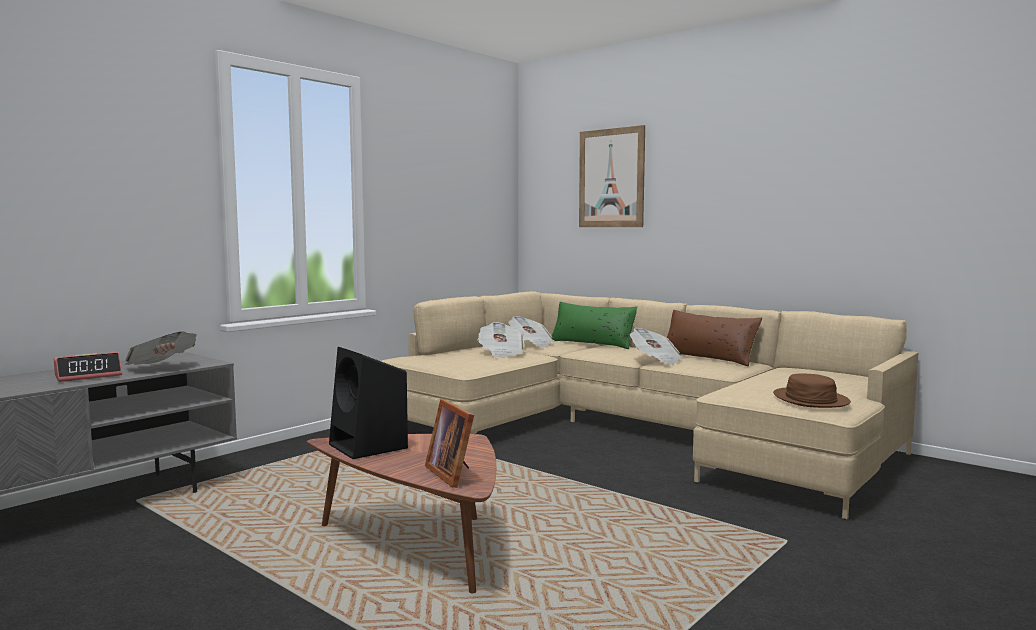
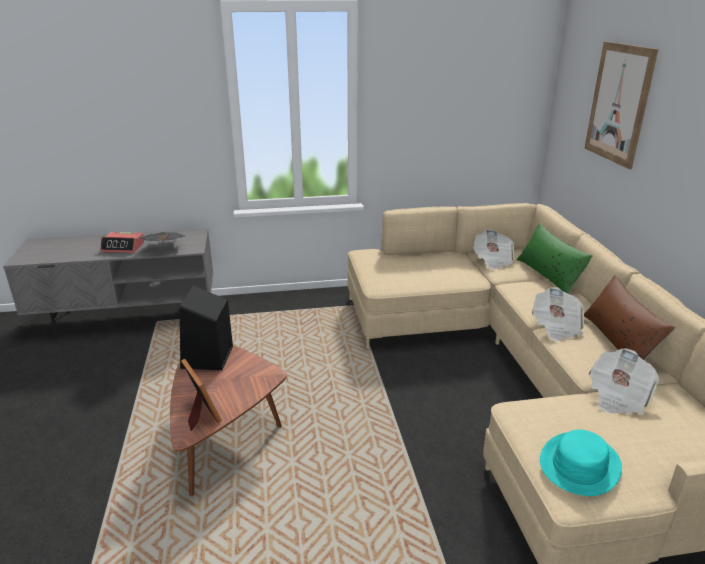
camera: 40 degrees right, 20 degrees up
picture frame [425,399,474,488] -> picture frame turned 135 degrees clockwise [181,358,222,431]
newspaper [477,322,525,358] -> newspaper moved to [589,348,659,414]
brown hat [773,373,851,408] -> turquoise hat [540,429,622,496]

